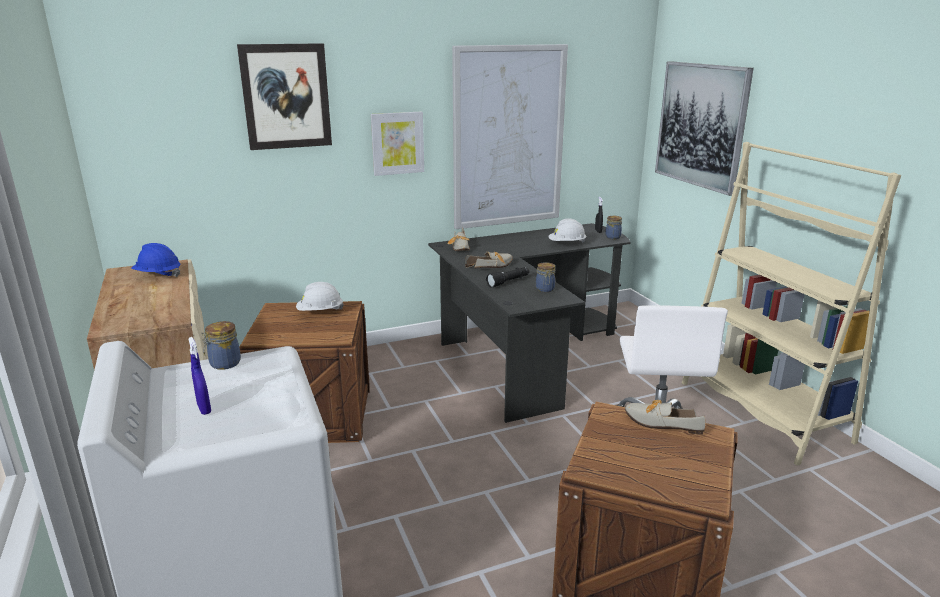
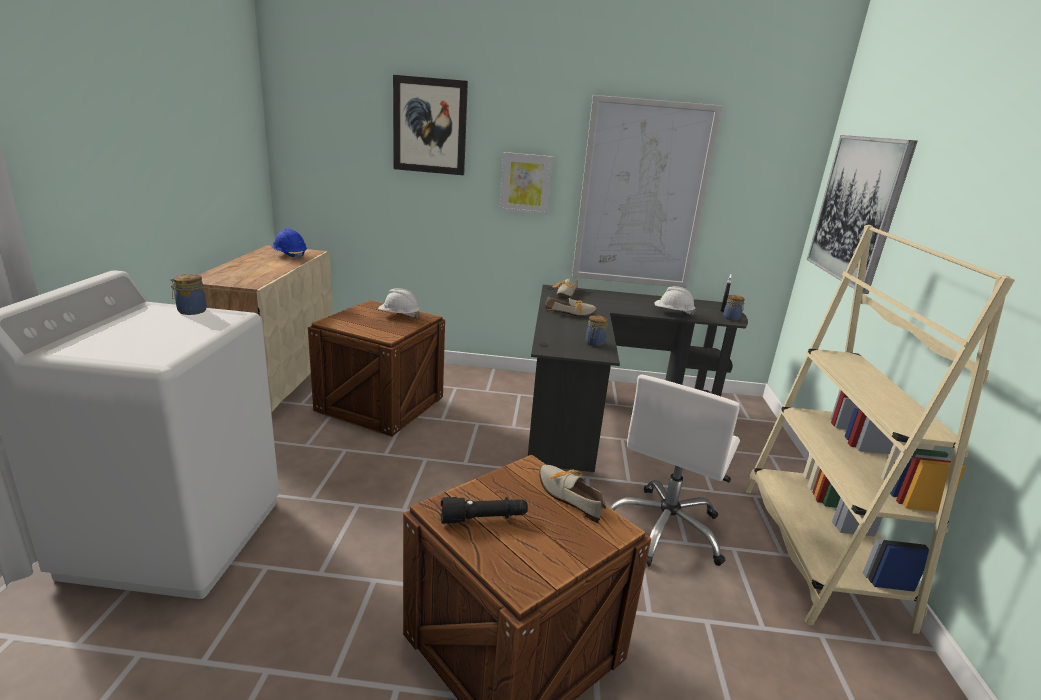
camera: 25 degrees right, 0 degrees up
blue spray bottle [189,337,211,415] -> none
black flashlight [486,267,529,288] -> black flashlight moved to [441,497,528,524]

